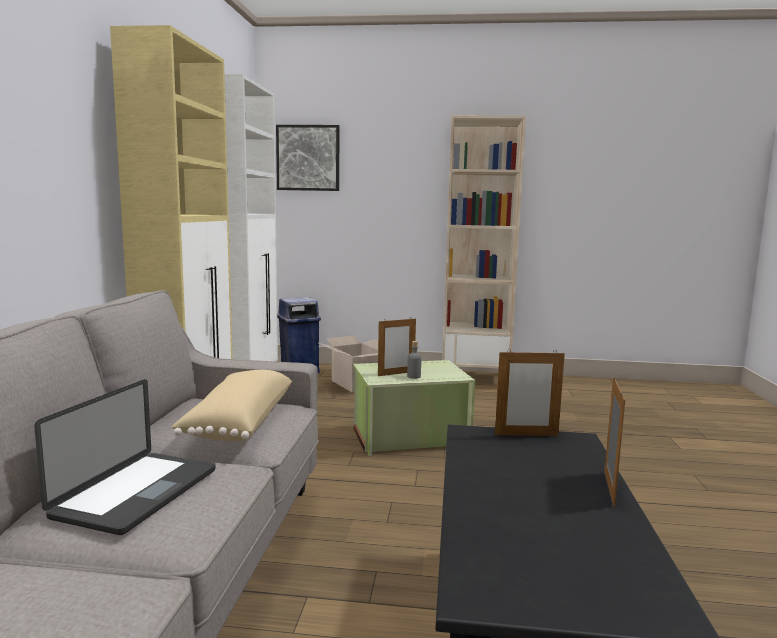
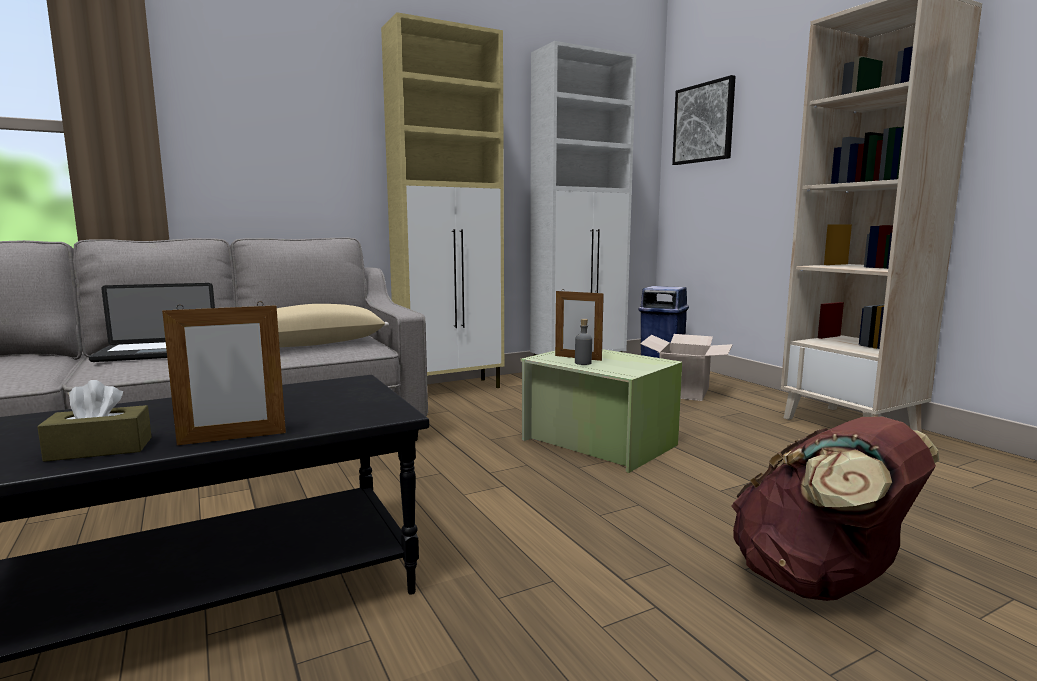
camera: 55 degrees right, 0 degrees up
picture frame [495,349,565,436] -> none
none -> brown tissue box [37,380,152,462]
none -> brown backpack [732,417,939,601]

